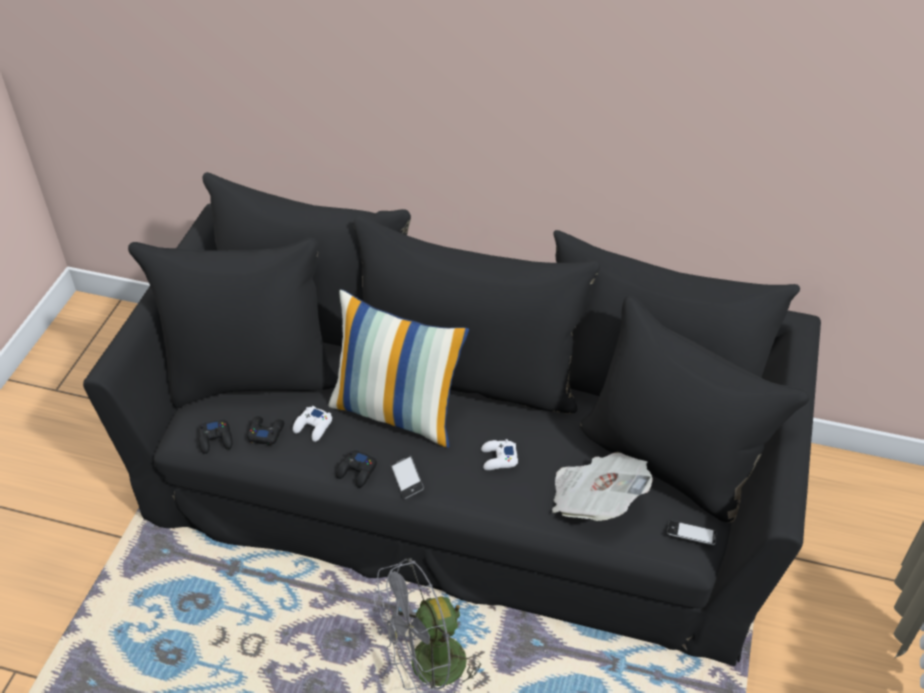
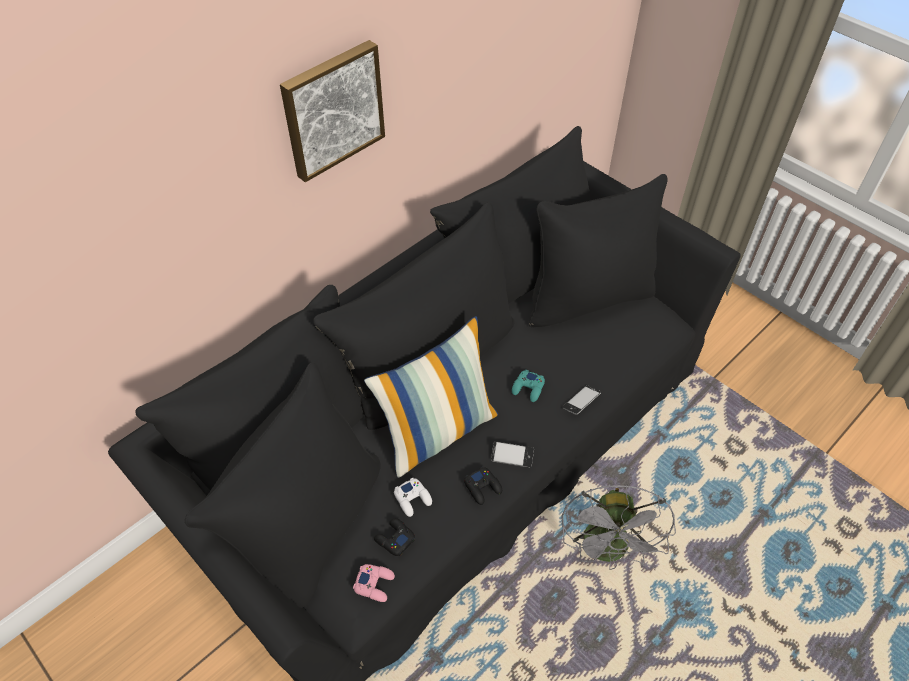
camera: 60 degrees left, 5 degrees up
black game controller [199,419,232,454] -> pink game controller [353,564,395,602]
white game controller [481,439,518,470] -> turquoise game controller [512,370,545,402]
newspaper [552,452,653,521] -> none
phone [667,520,716,545] -> phone moved to [562,385,601,415]
none -> picture [280,40,385,182]

